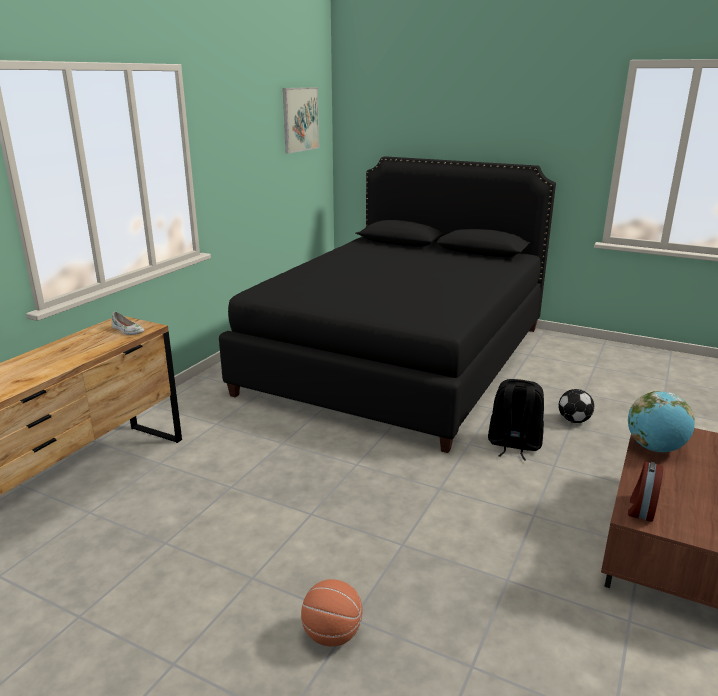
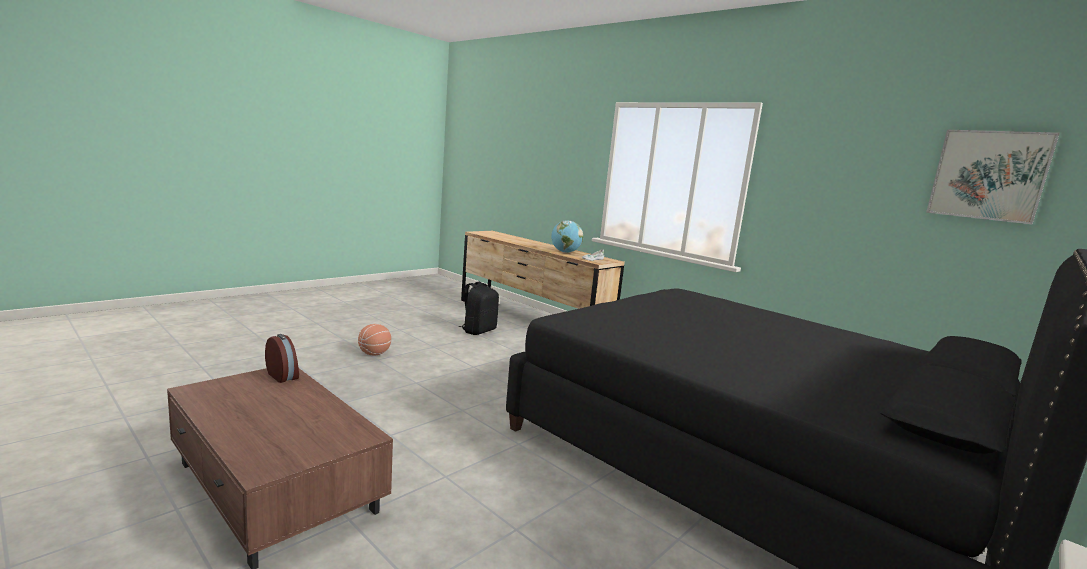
camera: 105 degrees right, 10 degrees down
black backpack [488,379,544,461] -> black backpack moved to [458,282,499,335]
football [558,389,594,423] -> none
globe [628,391,695,452] -> globe moved to [551,220,583,253]

